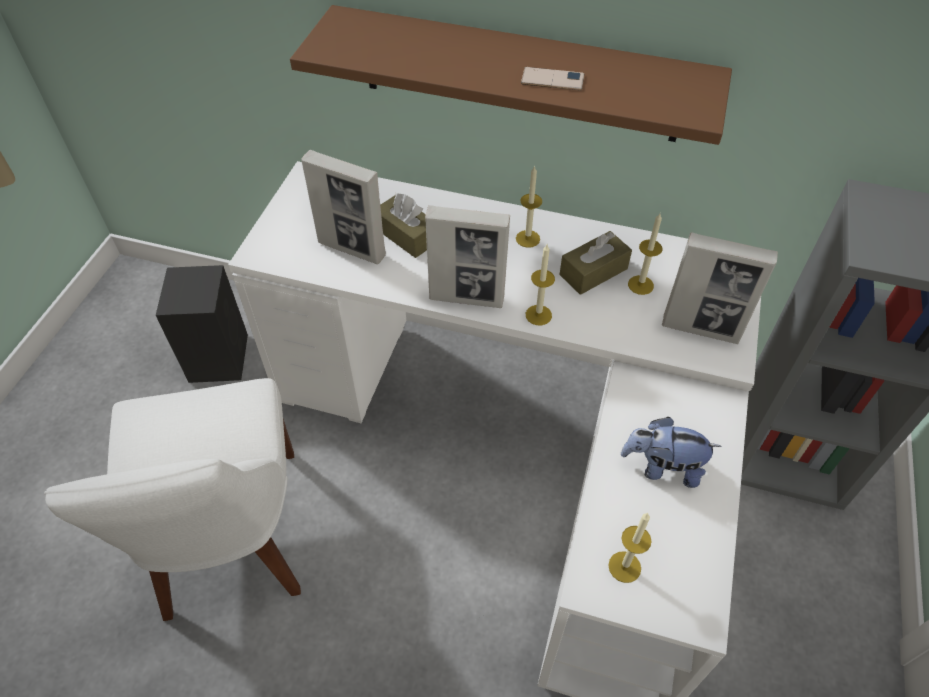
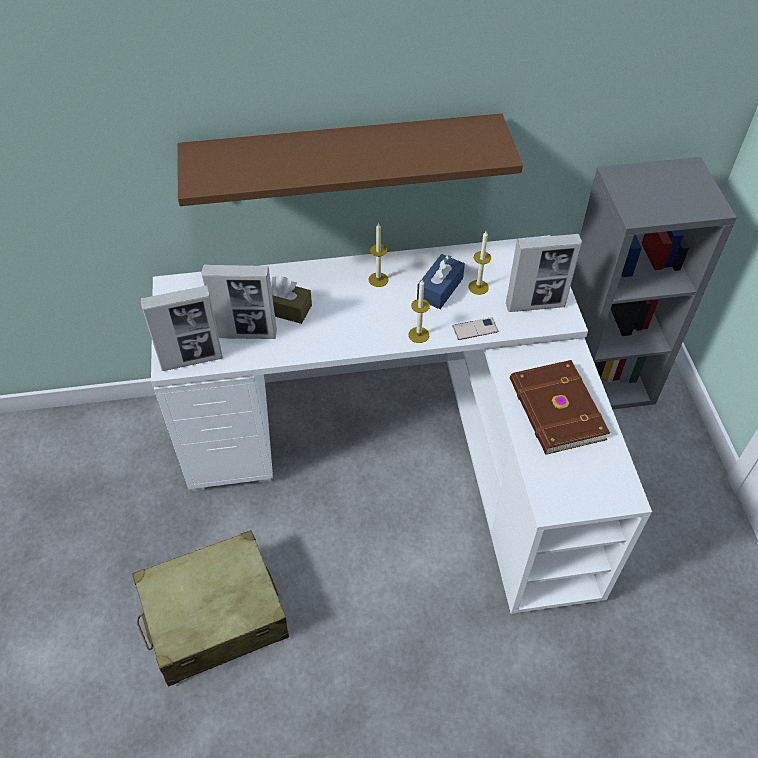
camera: 25 degrees left, 0 degrees up
white chair [44,378,301,621] -> beige suitcase [132,530,289,687]
black speaker [156,265,248,383] -> none
picture frame [425,205,510,308] -> picture frame moved to [140,285,223,371]
phone [521,67,585,90] -> phone moved to [452,317,498,340]
brown tissue box [559,231,632,295] -> blue tissue box [417,254,465,309]
candle [608,513,652,583] -> none
plush toy [621,417,721,488] -> brown book [510,360,610,455]

